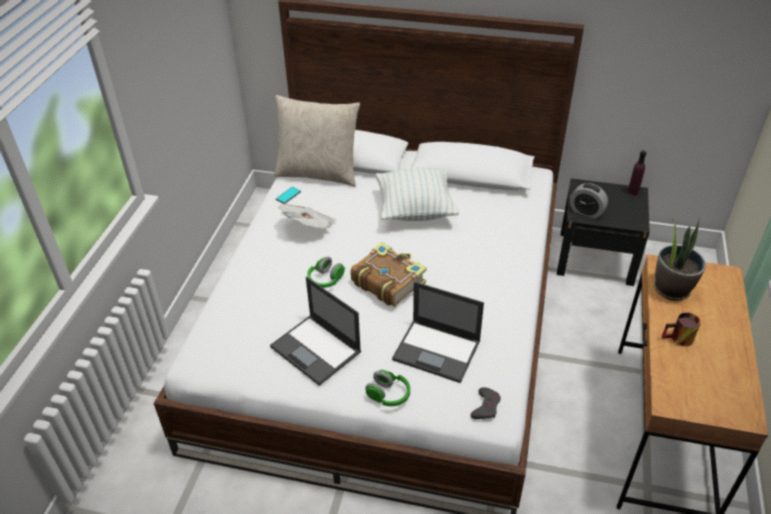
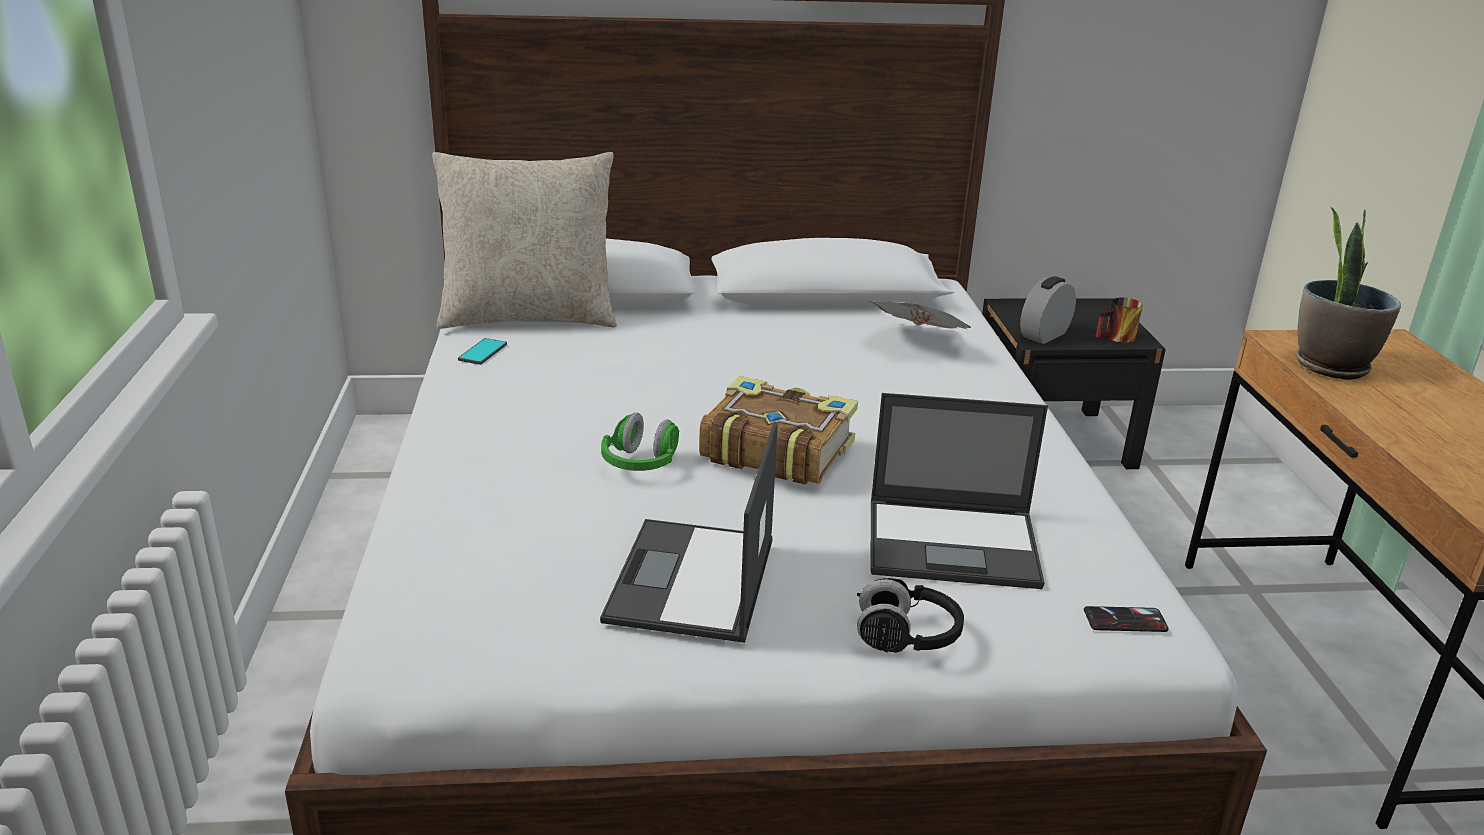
camera: 20 degrees left, 15 degrees down
laptop [270,277,361,386] -> laptop turned 75 degrees clockwise [600,422,778,643]
newspaper [278,204,336,229] -> newspaper moved to [868,301,971,329]
green headphones [365,370,410,406] -> black headphones [857,578,964,653]
pillow [376,168,459,221] -> none
grey game controller [471,387,501,419] -> phone [1084,606,1169,632]
alarm clock [570,183,608,219] -> alarm clock turned 120 degrees clockwise [1020,276,1076,344]
purple bottle [628,151,646,195] -> none
mug [662,312,701,346] -> mug moved to [1095,297,1143,343]

